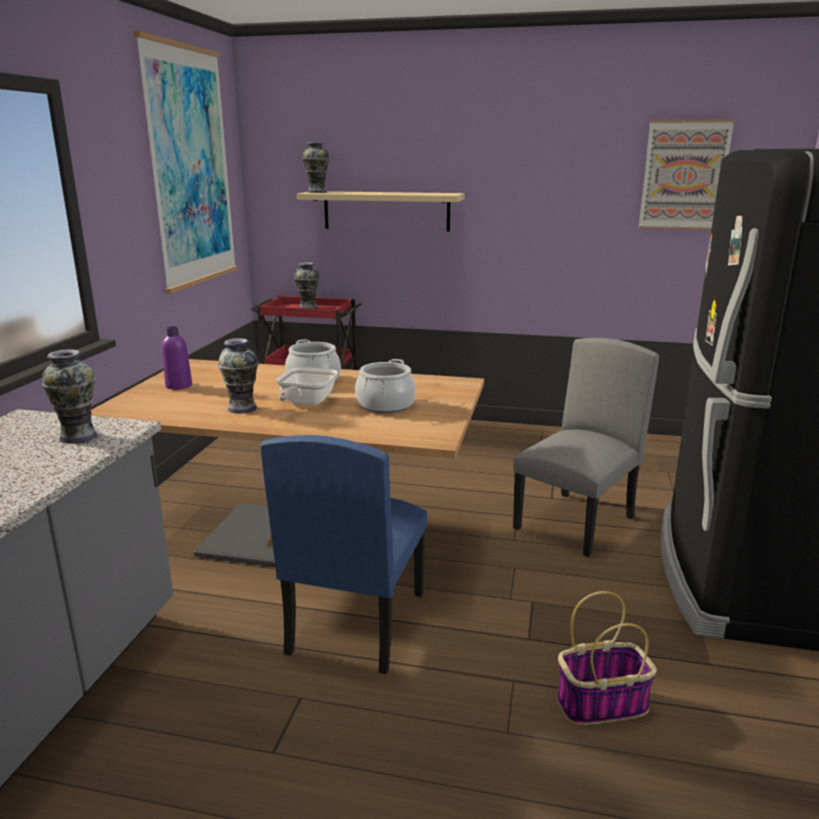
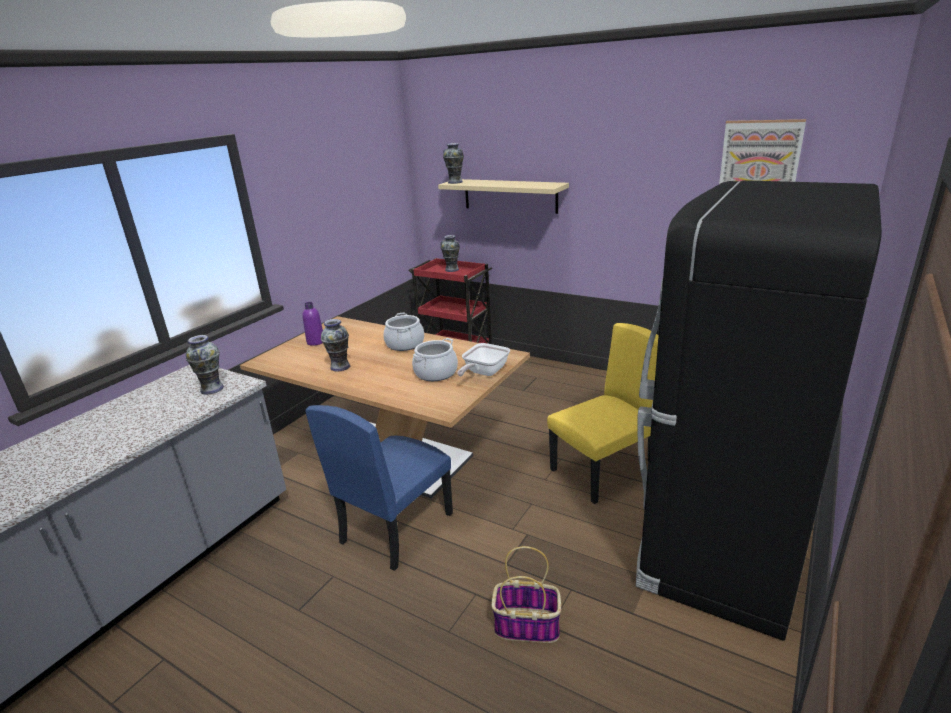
camera: 20 degrees right, 5 degrees up
picture [133,31,238,294] -> none
frying pan [276,367,338,406] -> frying pan moved to [457,343,510,376]
grey chair [513,338,659,557] -> yellow chair [547,323,659,504]

